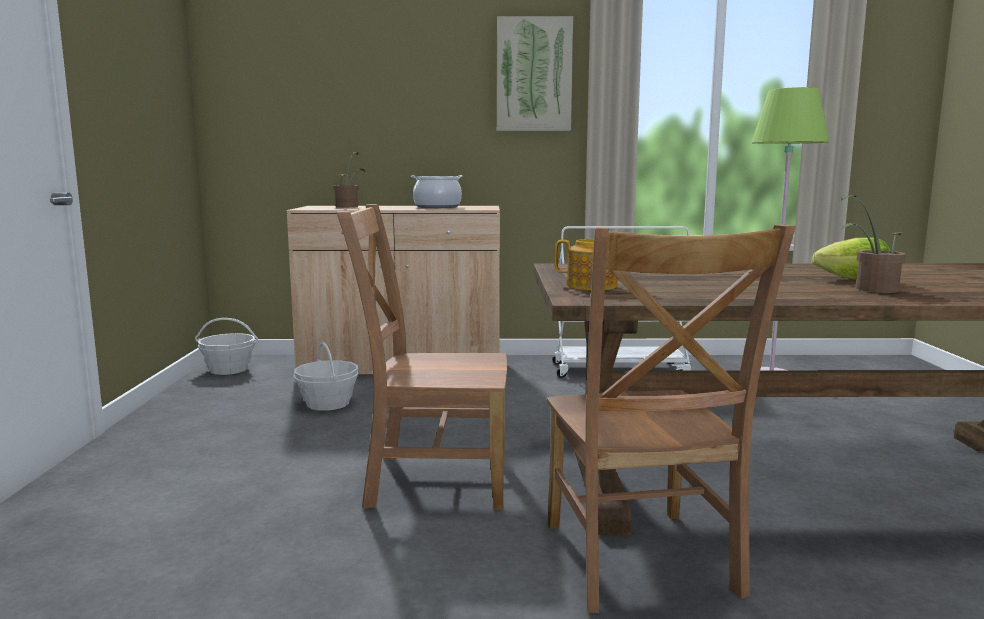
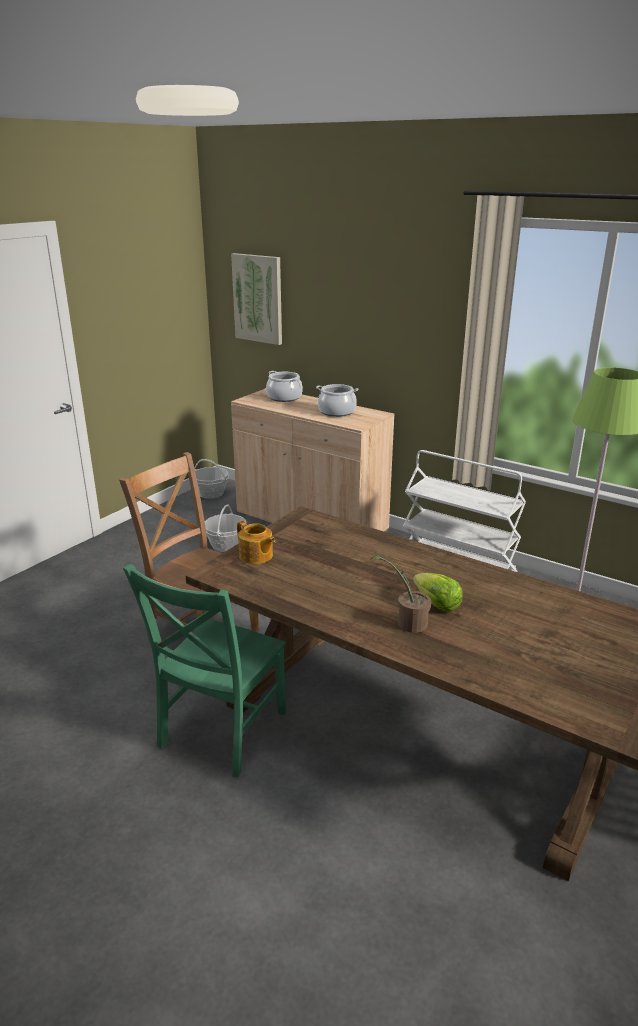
camera: 35 degrees right, 15 degrees up
potted plant [334,152,365,208] -> cooking pot [266,371,303,402]
picture [497,17,573,131] -> picture moved to [231,253,282,345]
brown chair [547,225,796,613] -> green chair [123,564,287,777]

